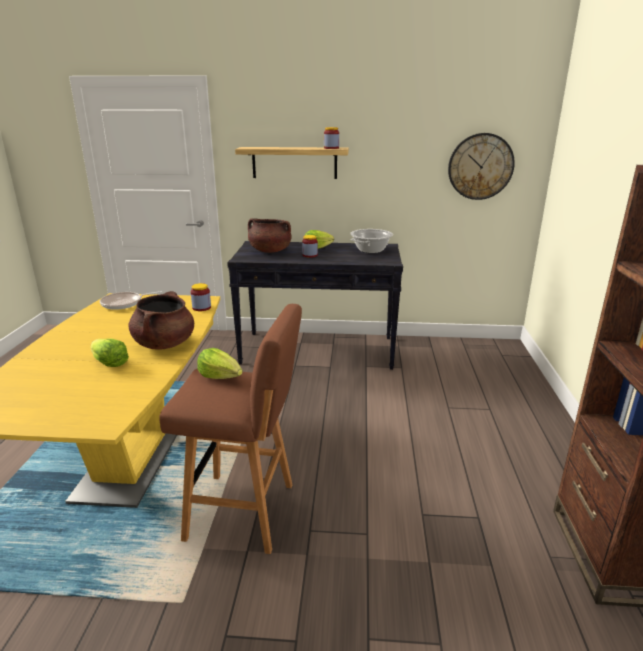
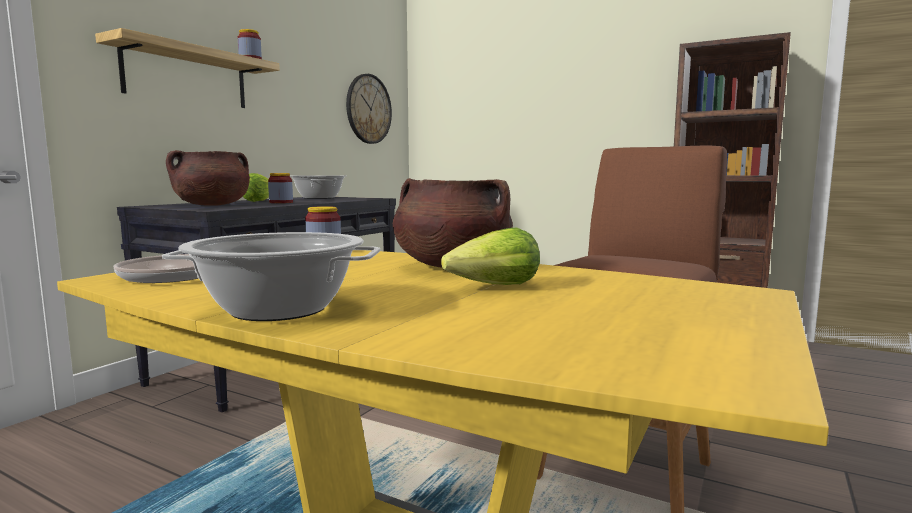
camera: 65 degrees left, 15 degrees down
lettuce [197,348,242,379] -> none
none -> cooking pot [162,232,380,321]

